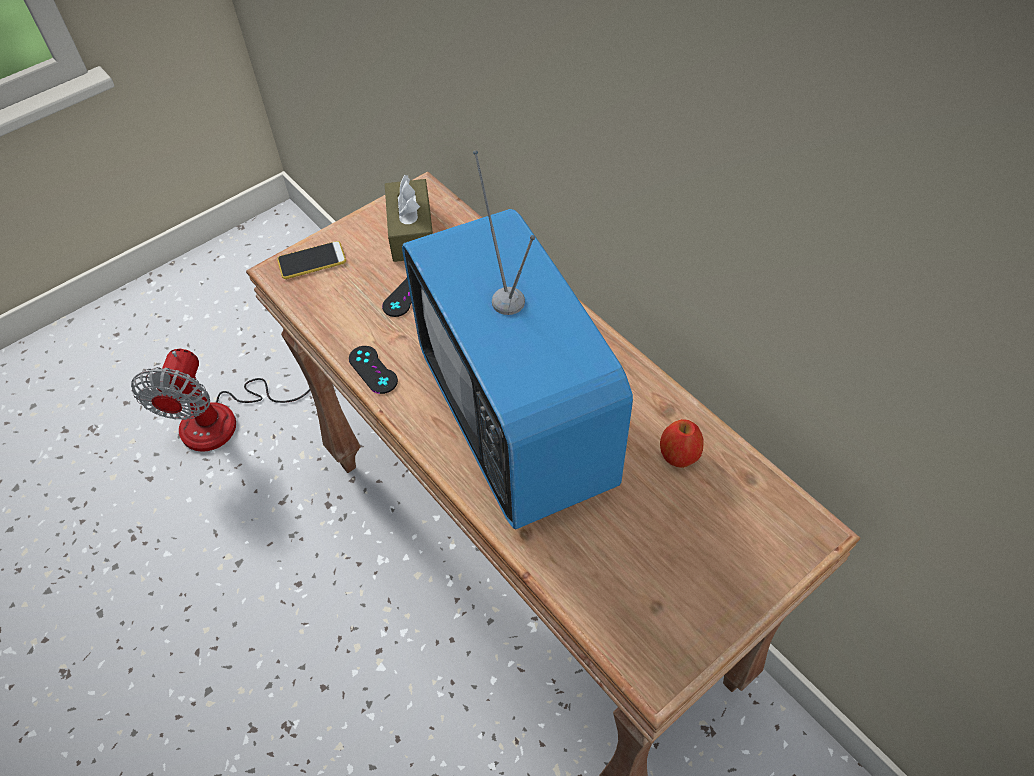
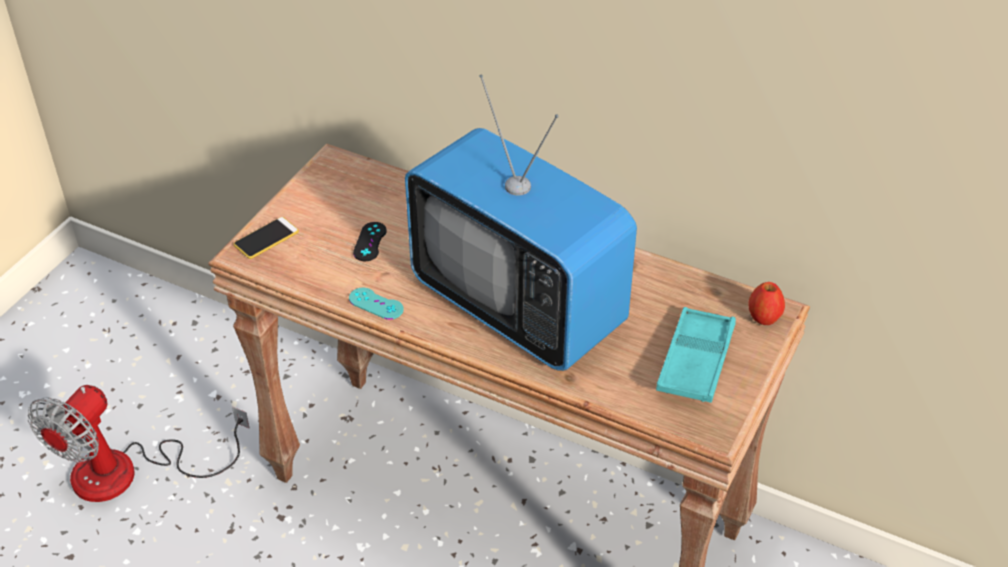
camera: 25 degrees left, 10 degrees down
fan [131,349,311,452] -> fan turned 45 degrees clockwise [28,385,249,502]
black game controller [349,346,398,394] -> turquoise game controller [349,287,404,320]
brown tissue box [385,174,433,262] -> none
apple [660,419,704,468] -> apple moved to [748,282,785,325]
none -> turquoise tray [656,307,736,403]

